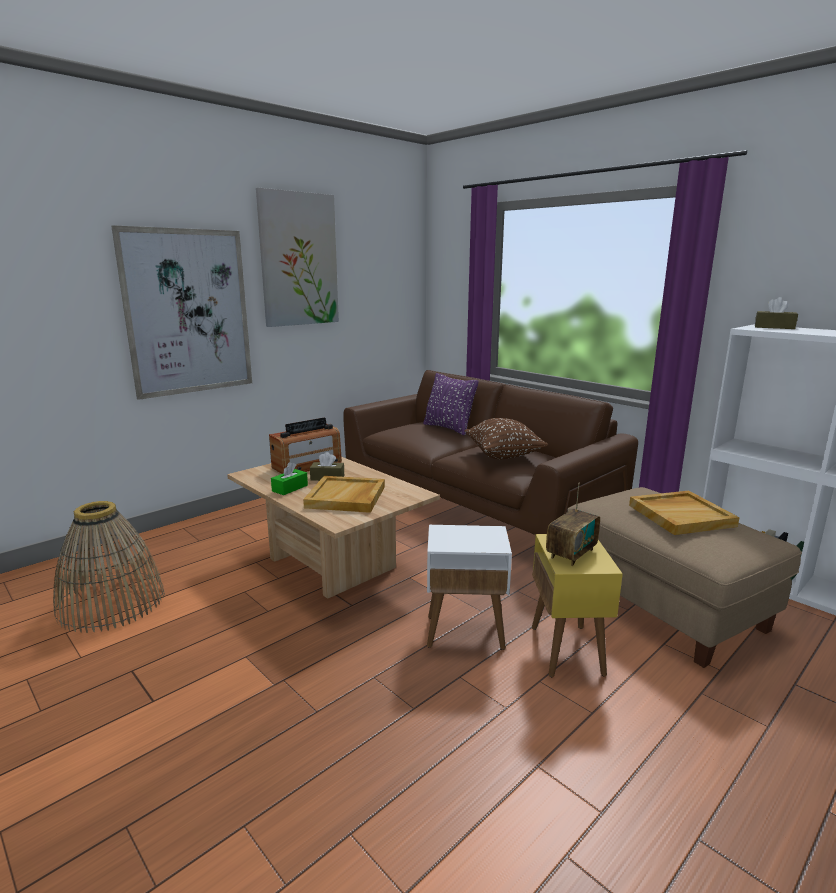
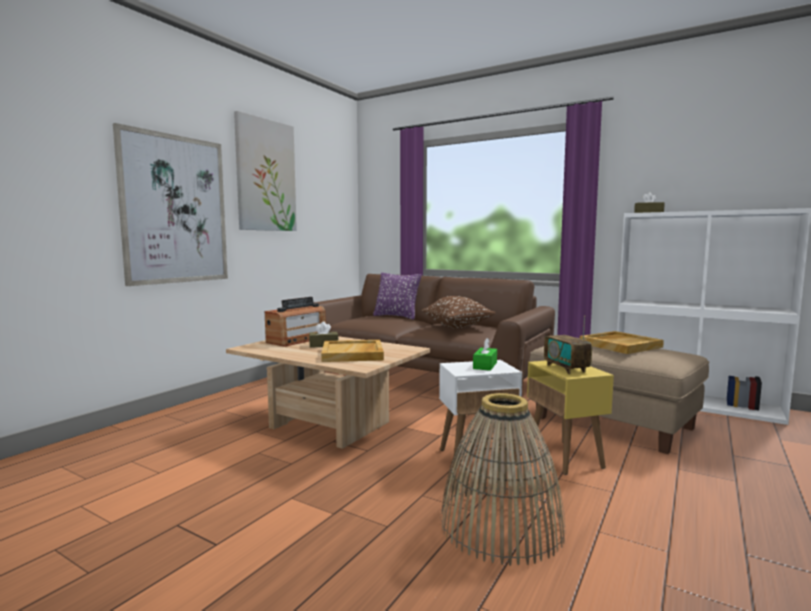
camera: 15 degrees left, 10 degrees down
basket [53,501,165,633] -> basket moved to [440,393,565,566]
green tissue box [271,462,308,495] -> green tissue box moved to [473,338,497,371]
radio [546,482,600,566] -> radio turned 135 degrees clockwise [544,315,592,374]

